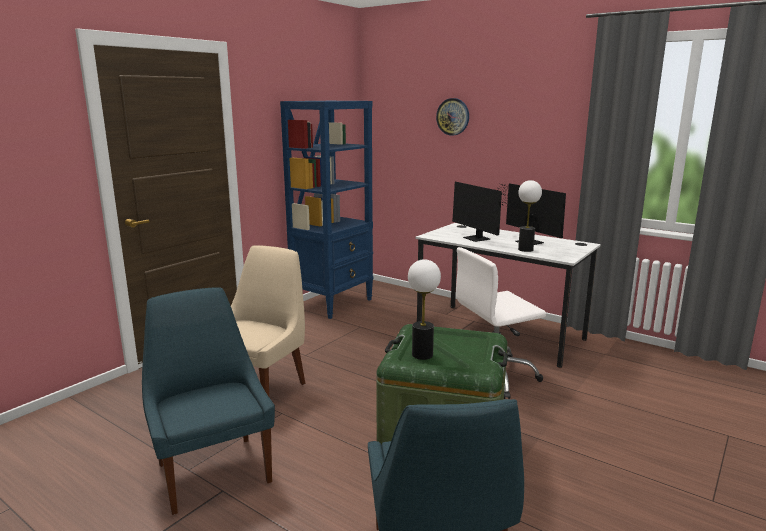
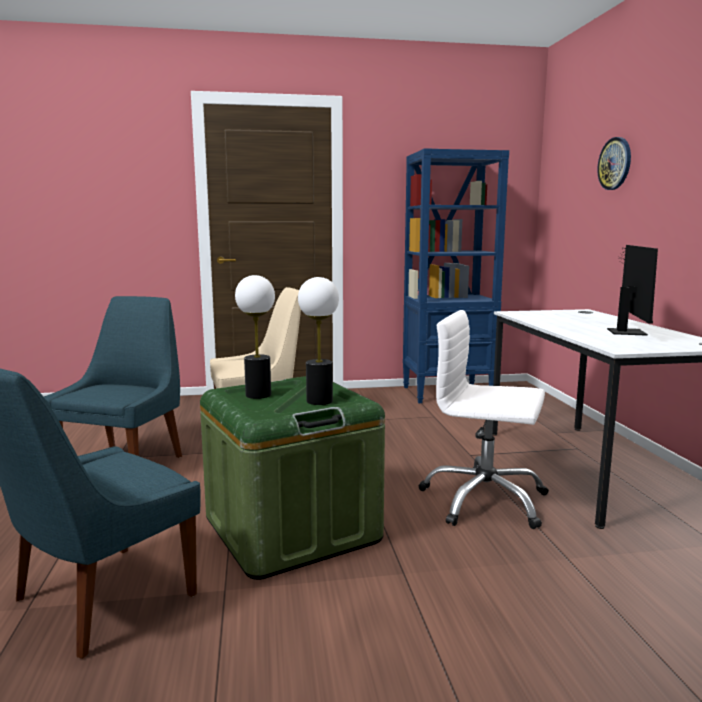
camera: 45 degrees right, 5 degrees down
monitor [452,182,518,242] -> none
table lamp [518,180,542,252] -> table lamp moved to [298,277,339,405]

